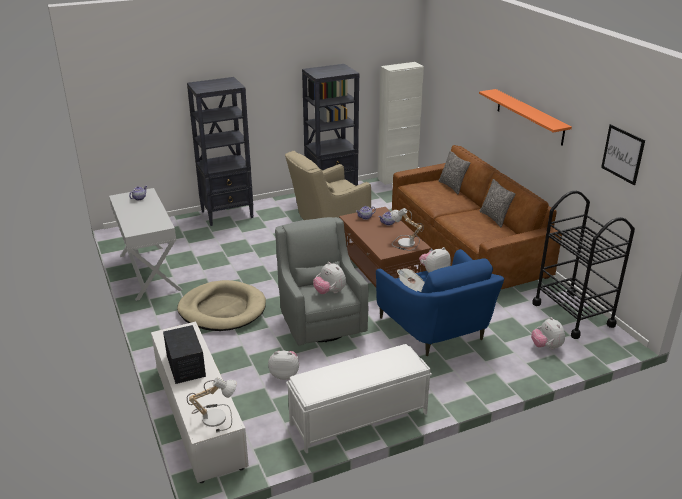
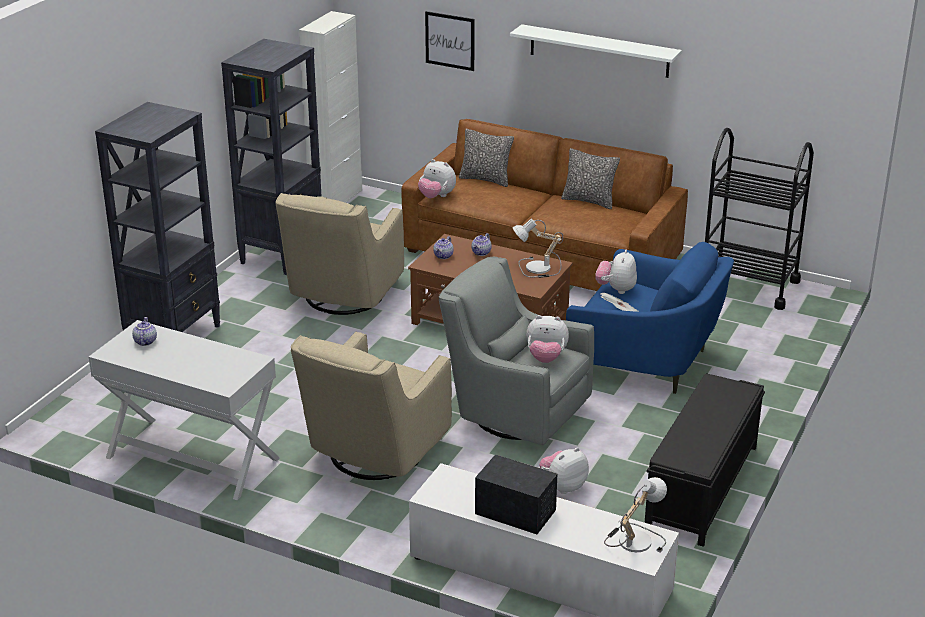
camera: 40 degrees left, 0 degrees up
beige dog bed [177,280,266,331] -> beige armchair [291,331,452,480]
white bench [286,344,432,453] -> black bench [645,374,765,547]
orange shelf [479,89,572,146] -> white shelf [510,24,682,78]
plush toy [531,317,565,349] -> plush toy moved to [418,159,456,198]
picture [601,124,645,185] -> picture moved to [425,11,475,71]

